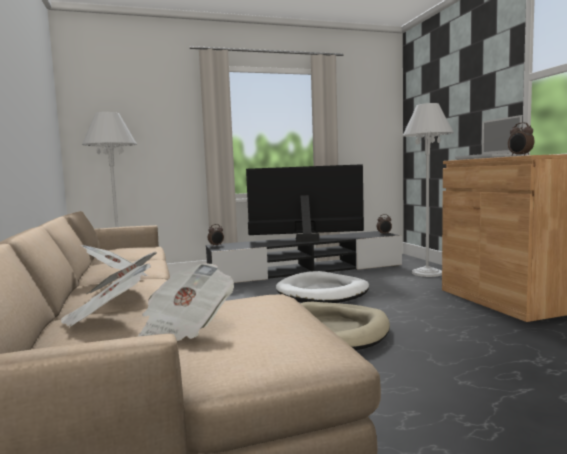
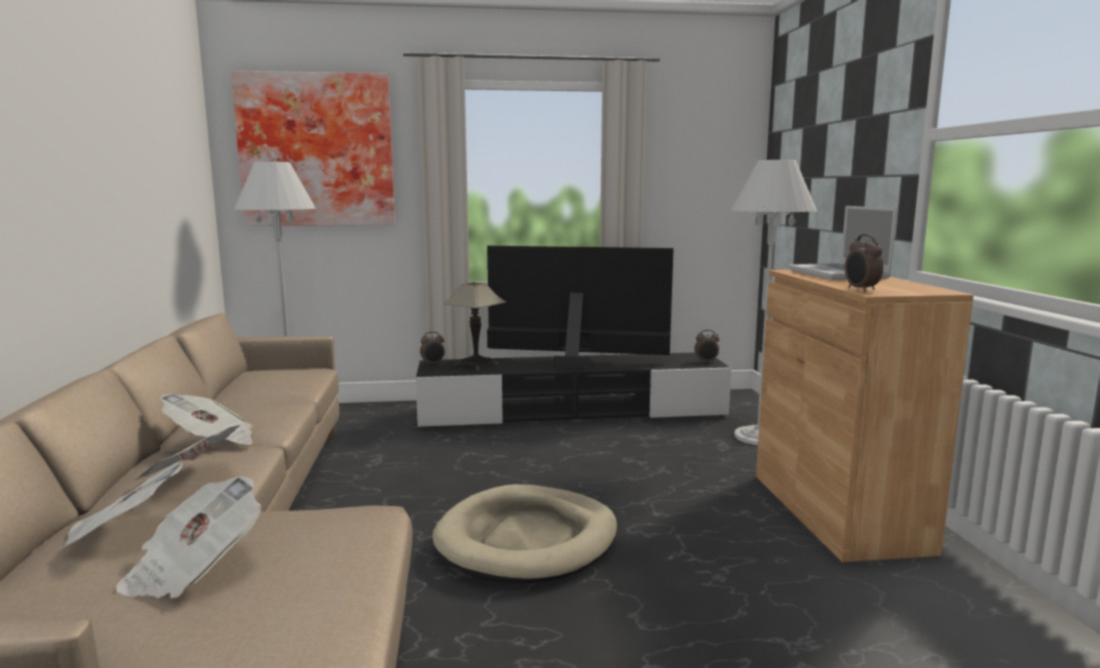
camera: 10 degrees right, 5 degrees up
white dog bed [276,271,369,303] -> none
none -> picture [231,71,395,226]
none -> table lamp [443,282,506,371]

